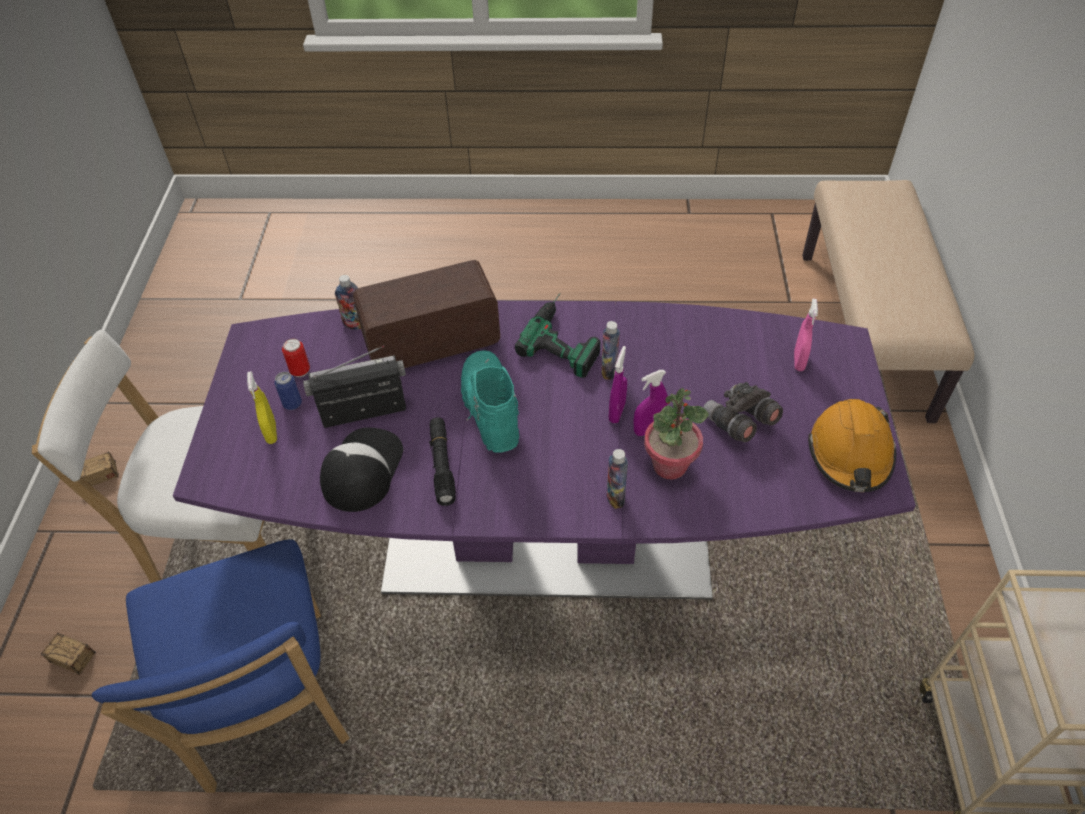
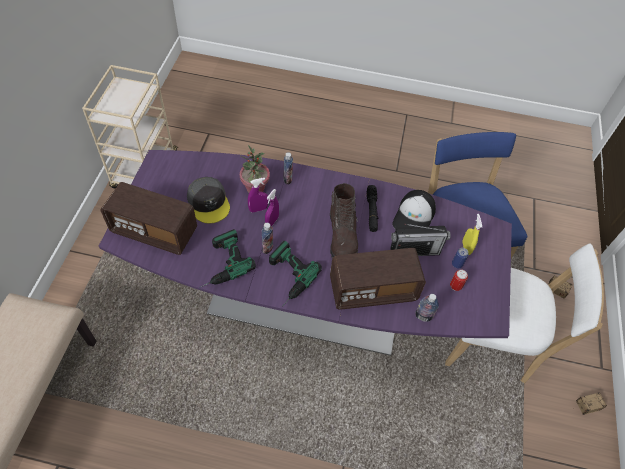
camera: 175 degrees left, 5 degrees up
turquoise boot [461,350,519,453] -> brown boot [330,183,358,258]
grey binoculars [703,382,783,442] -> grey cap [187,177,230,223]
pink spray bottle [794,299,818,371] -> radio [100,182,197,255]
orange hard hat [808,399,896,492] -> none
none -> power drill [200,229,256,287]

